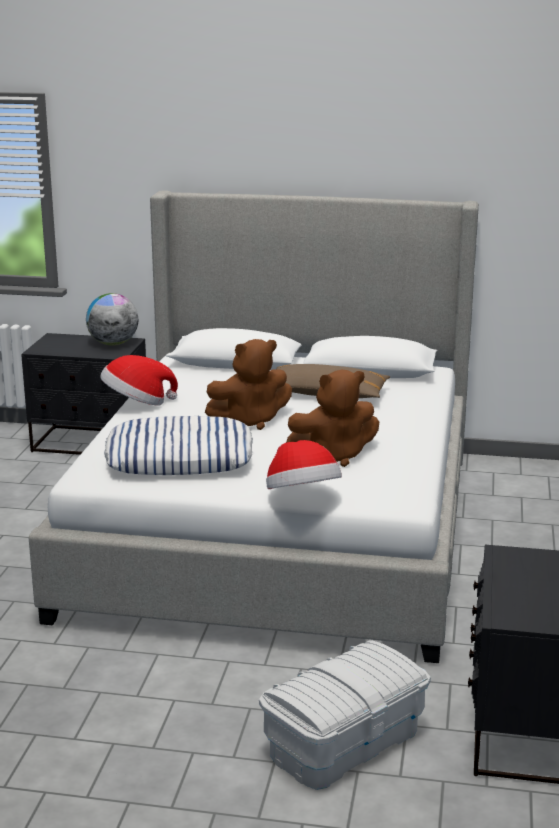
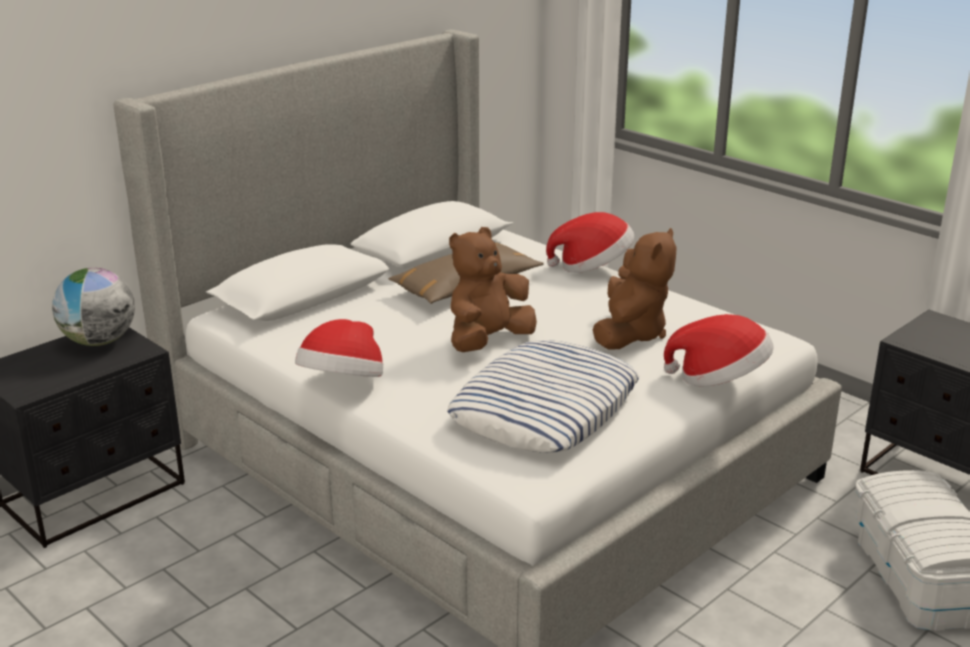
camera: 55 degrees left, 5 degrees up
brown plush toy [205,339,292,430] -> brown plush toy turned 150 degrees counterclockwise [449,227,537,352]
none -> hat [546,212,634,273]

